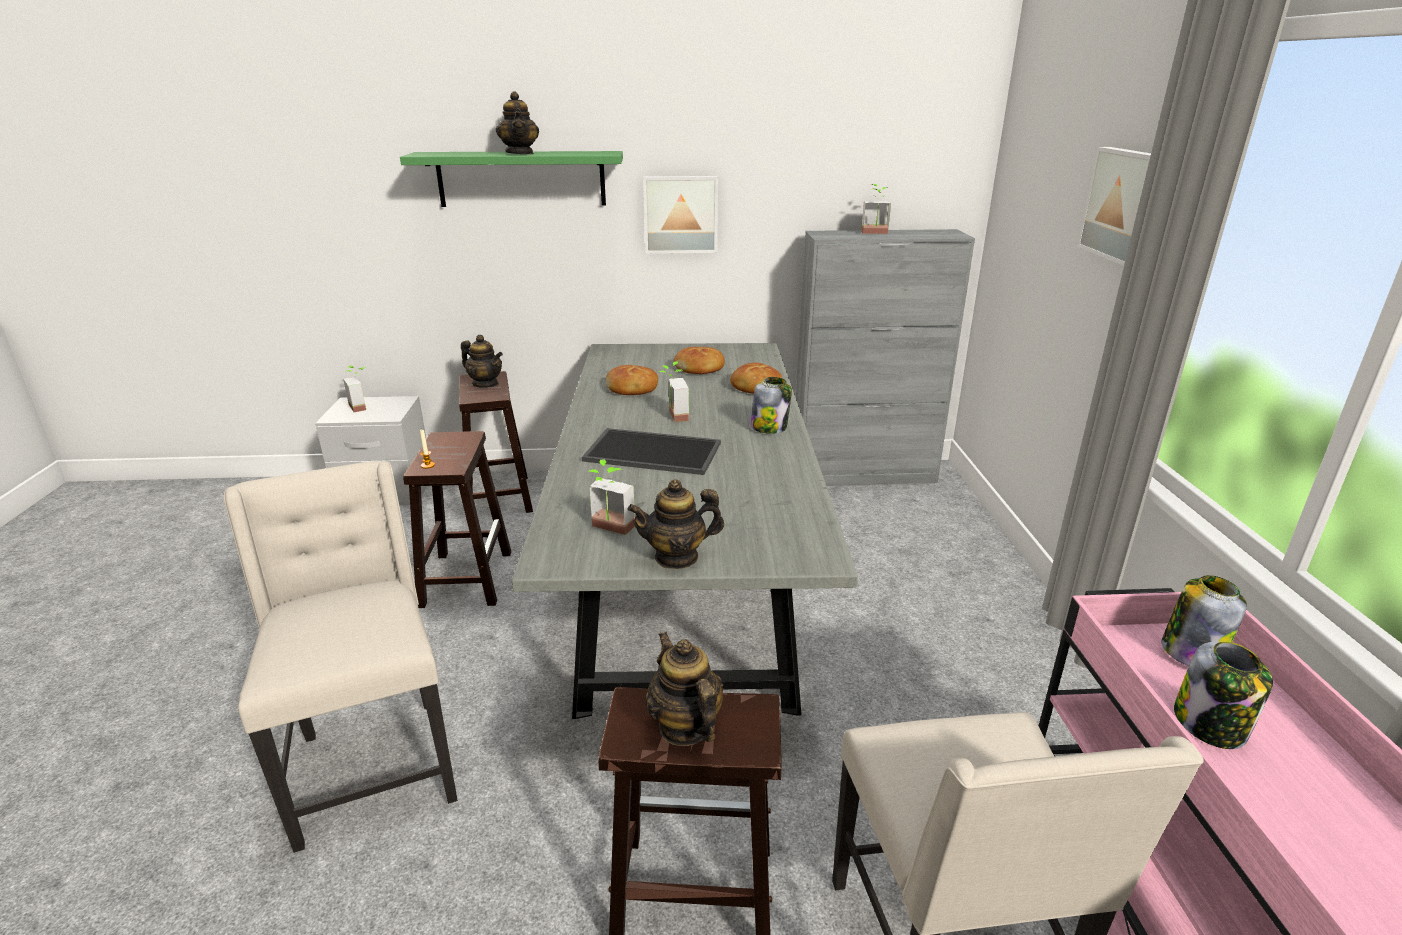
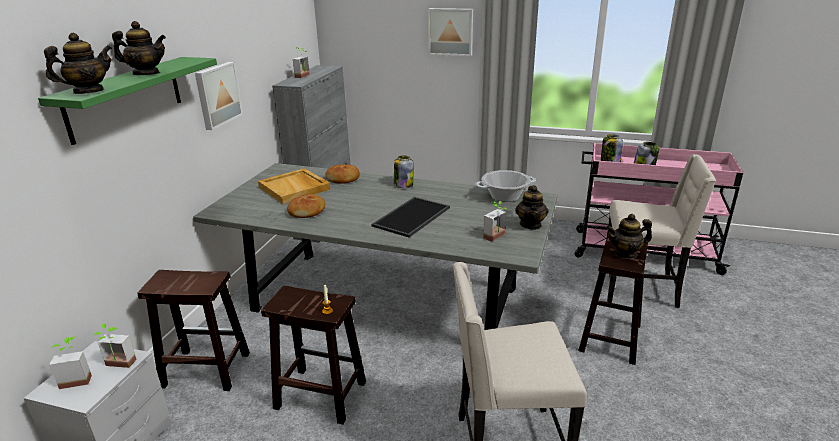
camera: 70 degrees left, 0 degrees up
teapot [461,335,503,388] -> teapot moved to [44,33,112,94]
potted plant [659,362,689,422] -> potted plant moved to [94,324,137,368]
bread [674,347,725,374] -> beige tray [258,168,330,204]
none -> cooking pot [475,170,536,202]

